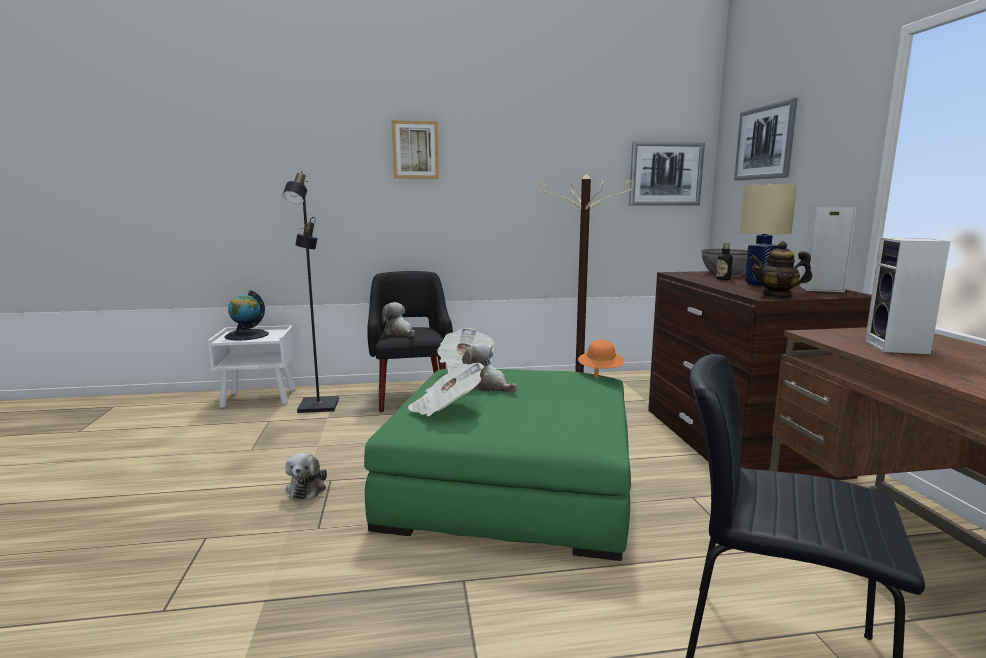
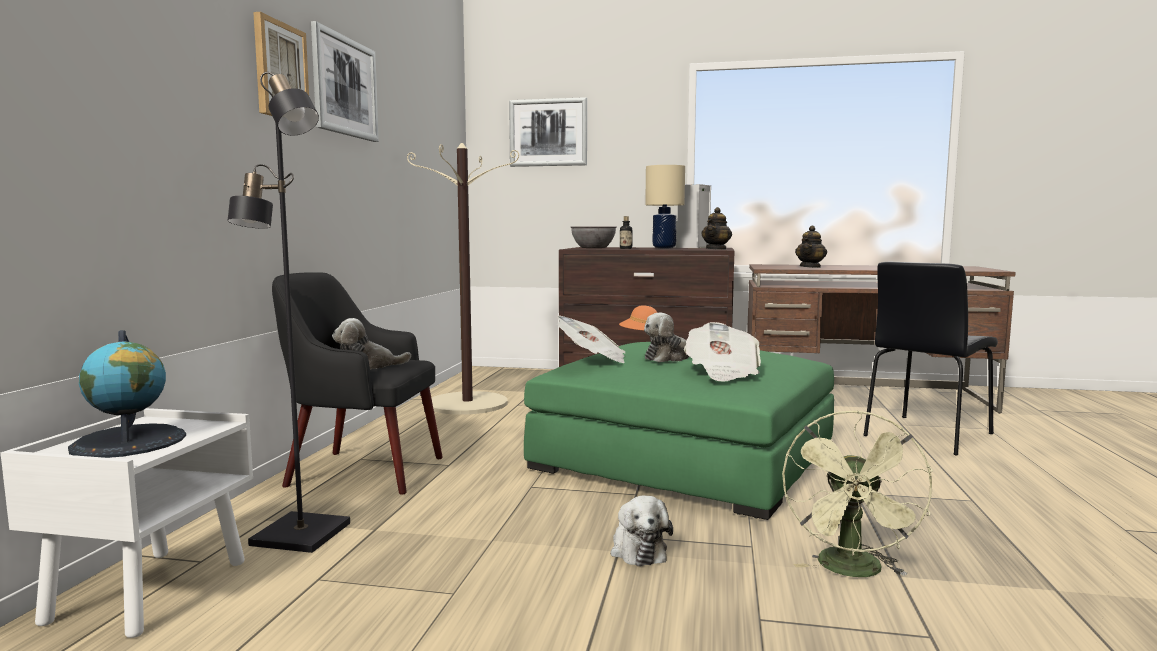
camera: 70 degrees left, 5 degrees down
plush toy [285,453,327,499] -> plush toy turned 60 degrees clockwise [610,495,673,566]
picture [629,141,705,206] -> picture moved to [311,21,379,142]
speaker [865,238,951,354] -> teapot [795,226,827,268]
none -> green fan [782,410,933,577]

